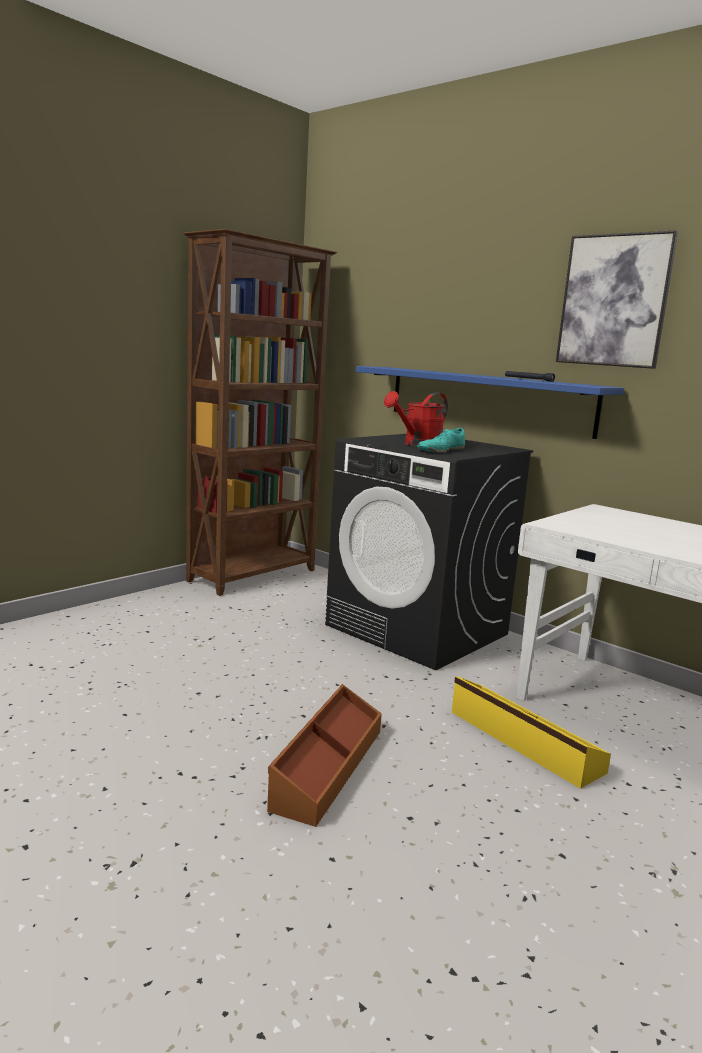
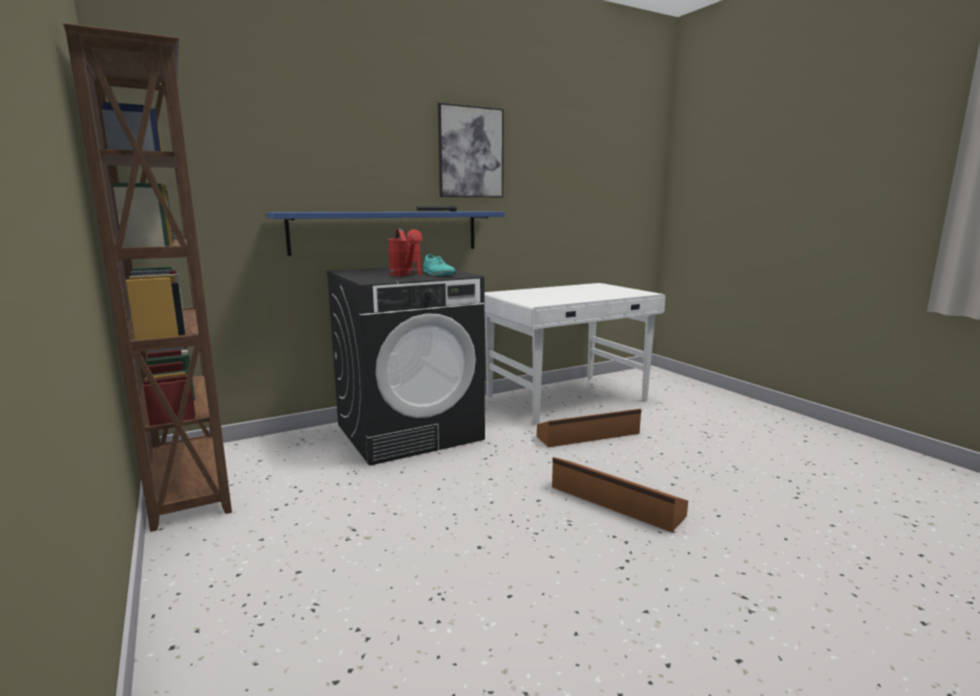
camera: 70 degrees left, 0 degrees up
yellow storage box [452,676,611,789] -> brown storage box [537,409,641,447]

